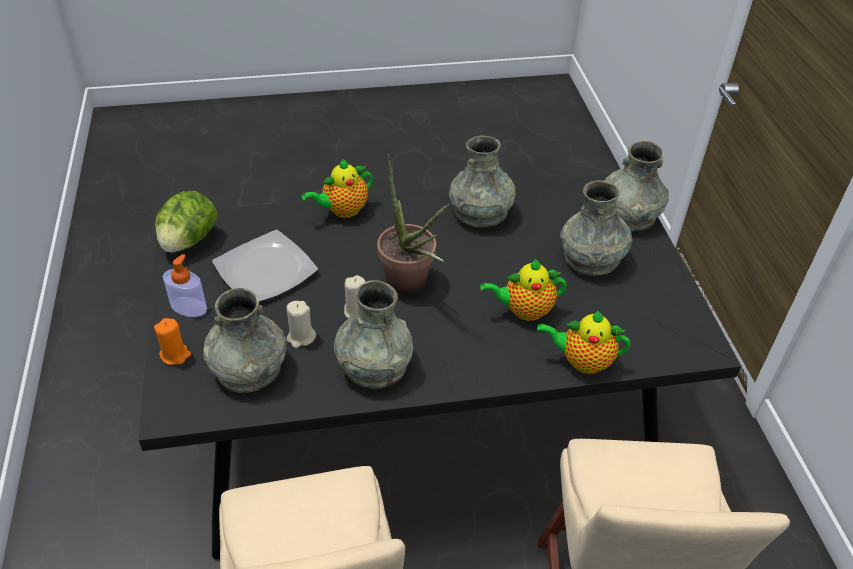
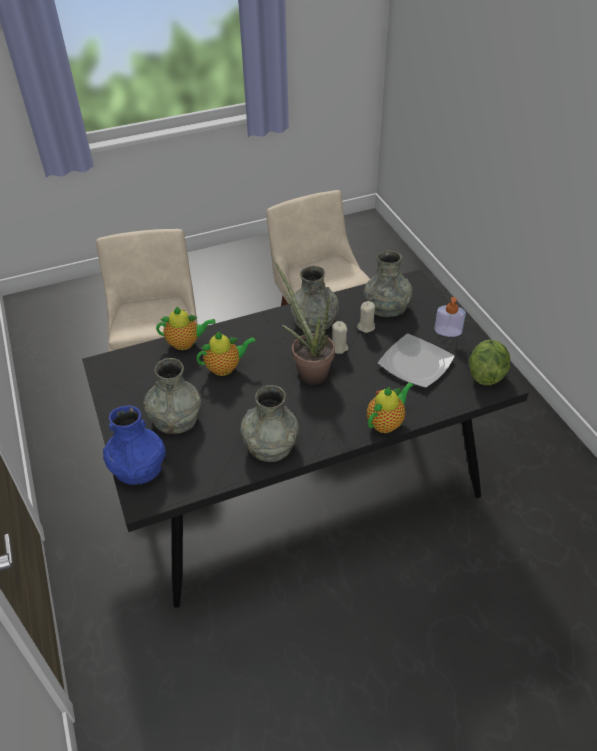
camera: 170 degrees right, 0 degrees up
orange candle [154,318,191,365] -> none
grey vase [604,141,669,232] -> blue vase [103,406,166,485]

